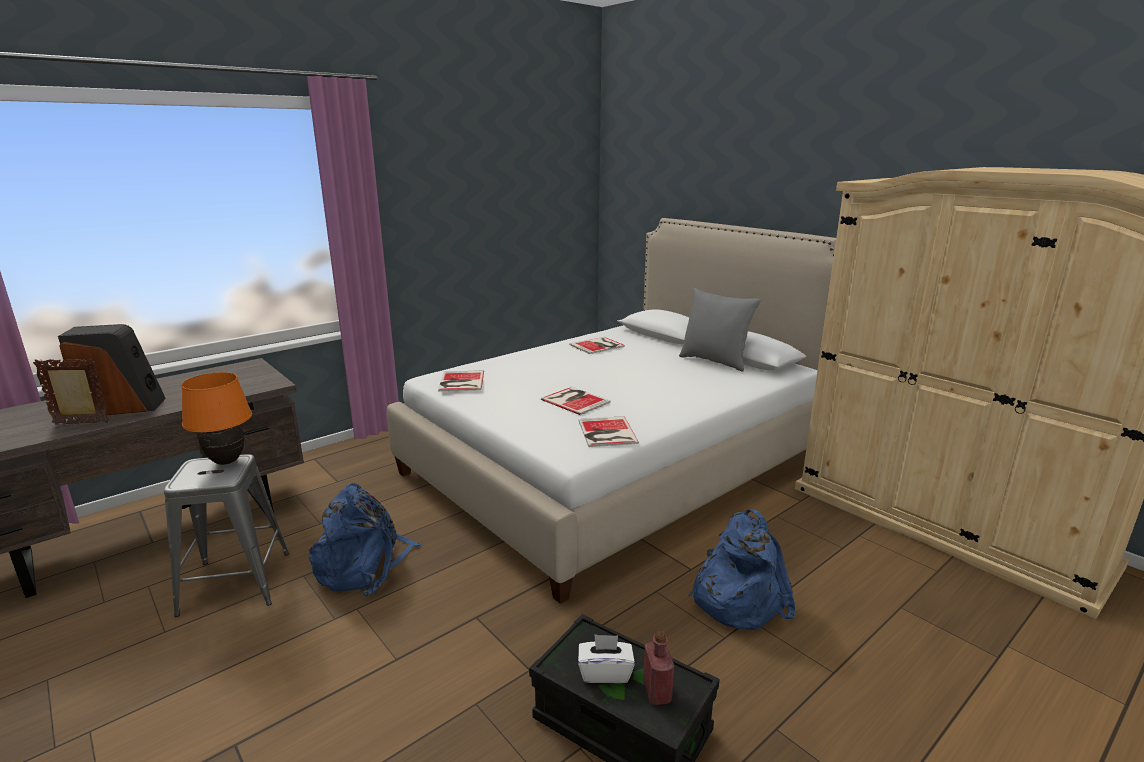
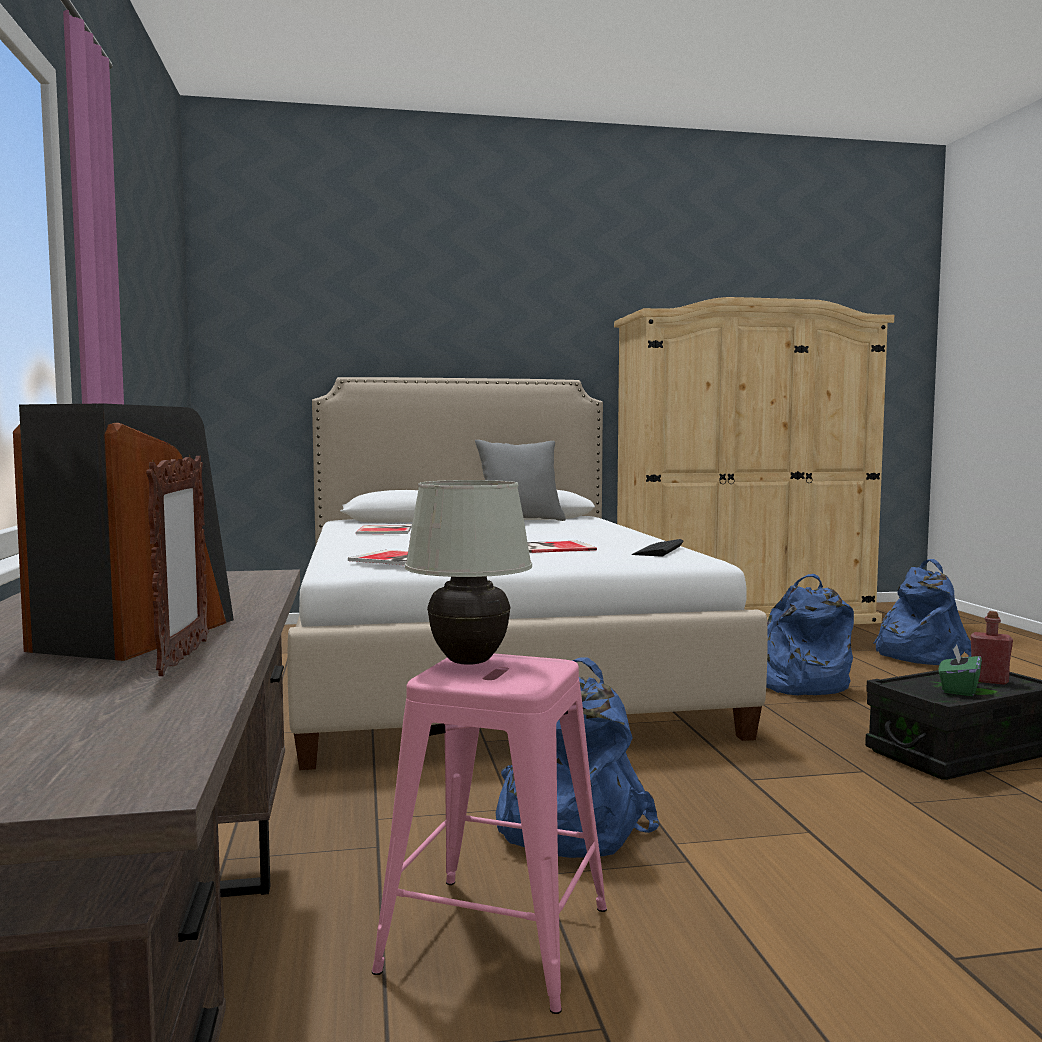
camera: 60 degrees left, 15 degrees down
picture frame [33,359,110,424] -> picture frame turned 150 degrees clockwise [146,455,208,676]
grey stool [164,454,289,617] -> pink stool [372,653,607,1014]
orange table lamp [181,372,252,465] -> white table lamp [405,480,532,665]
white tissue box [578,634,635,683] -> green tissue box [939,644,982,696]
book [579,416,639,447] -> keyboard [632,539,683,556]
none -> blue backpack [873,559,971,665]

